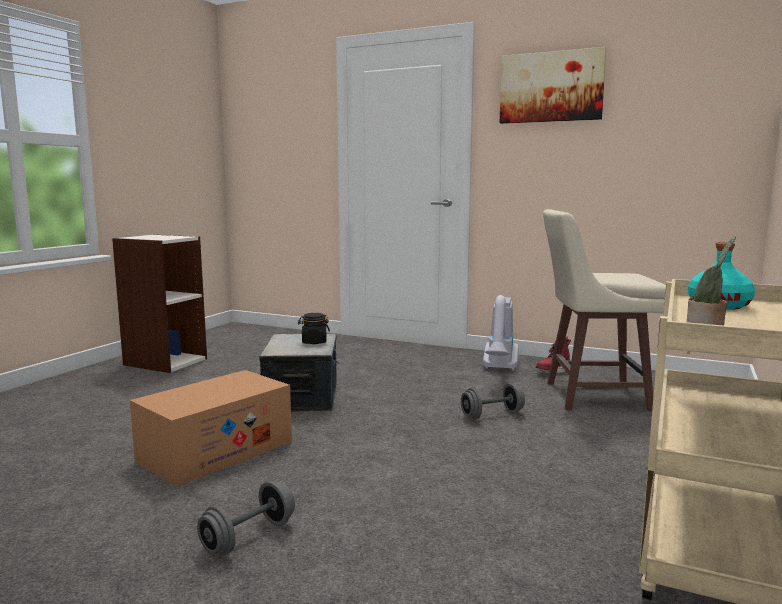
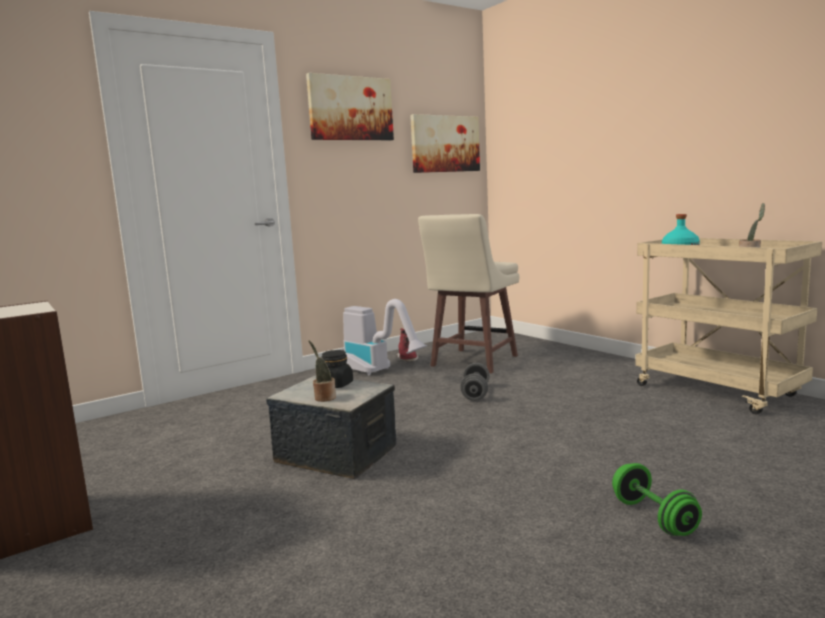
camera: 60 degrees left, 0 degrees up
cardboard box [130,370,292,487] -> none
grey dumbbell [197,481,295,555] -> green dumbbell [612,463,702,536]
none -> potted plant [308,340,336,402]
none -> picture [410,114,480,173]

